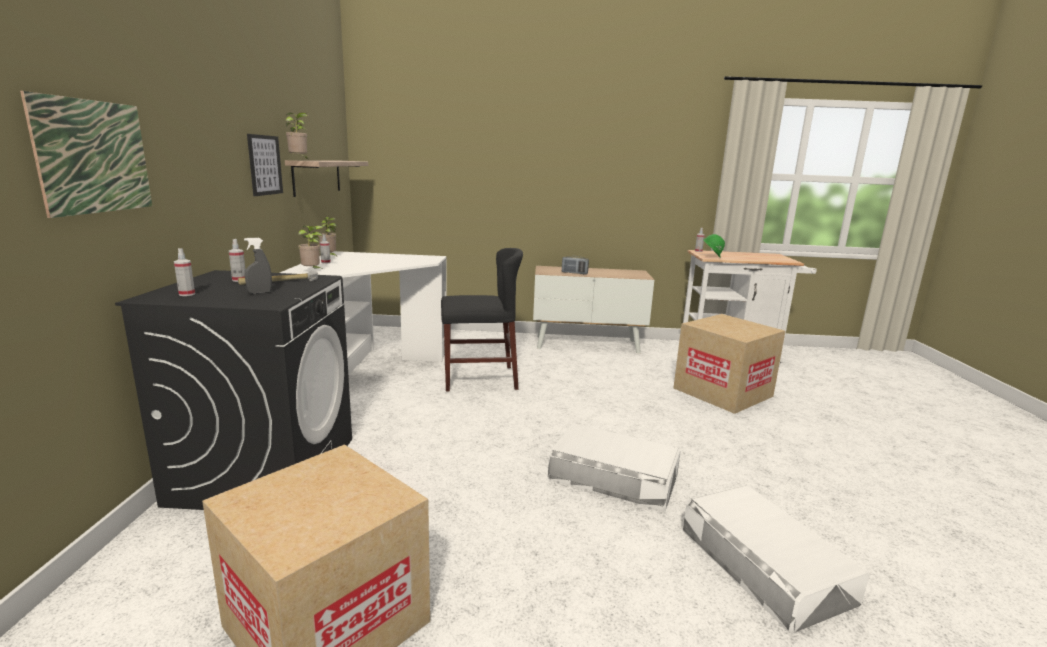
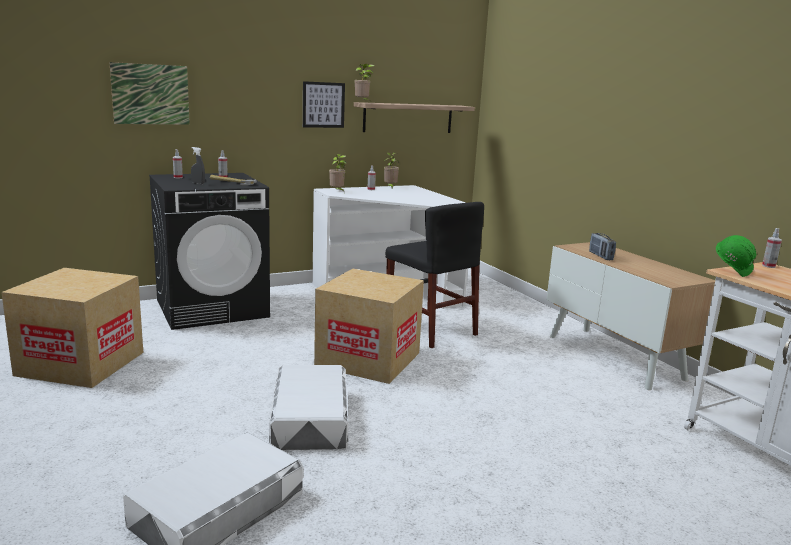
camera: 60 degrees right, 0 degrees up
cardboard box [673,314,785,414] -> cardboard box moved to [314,269,424,384]

